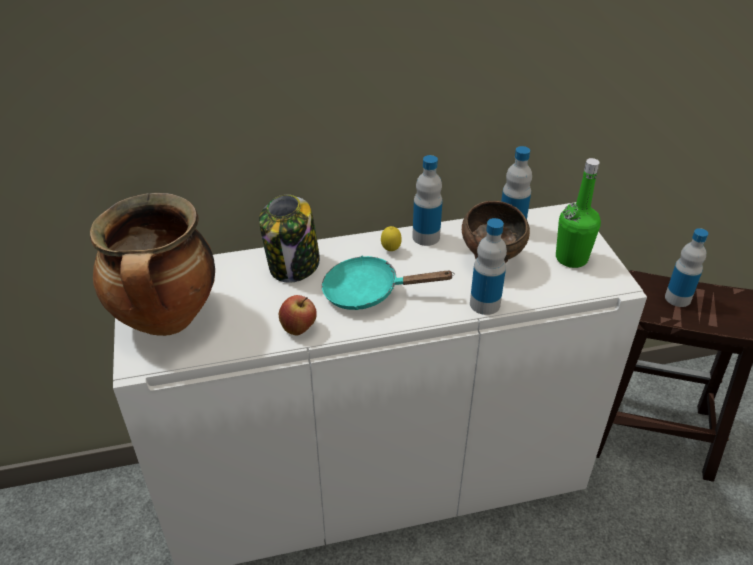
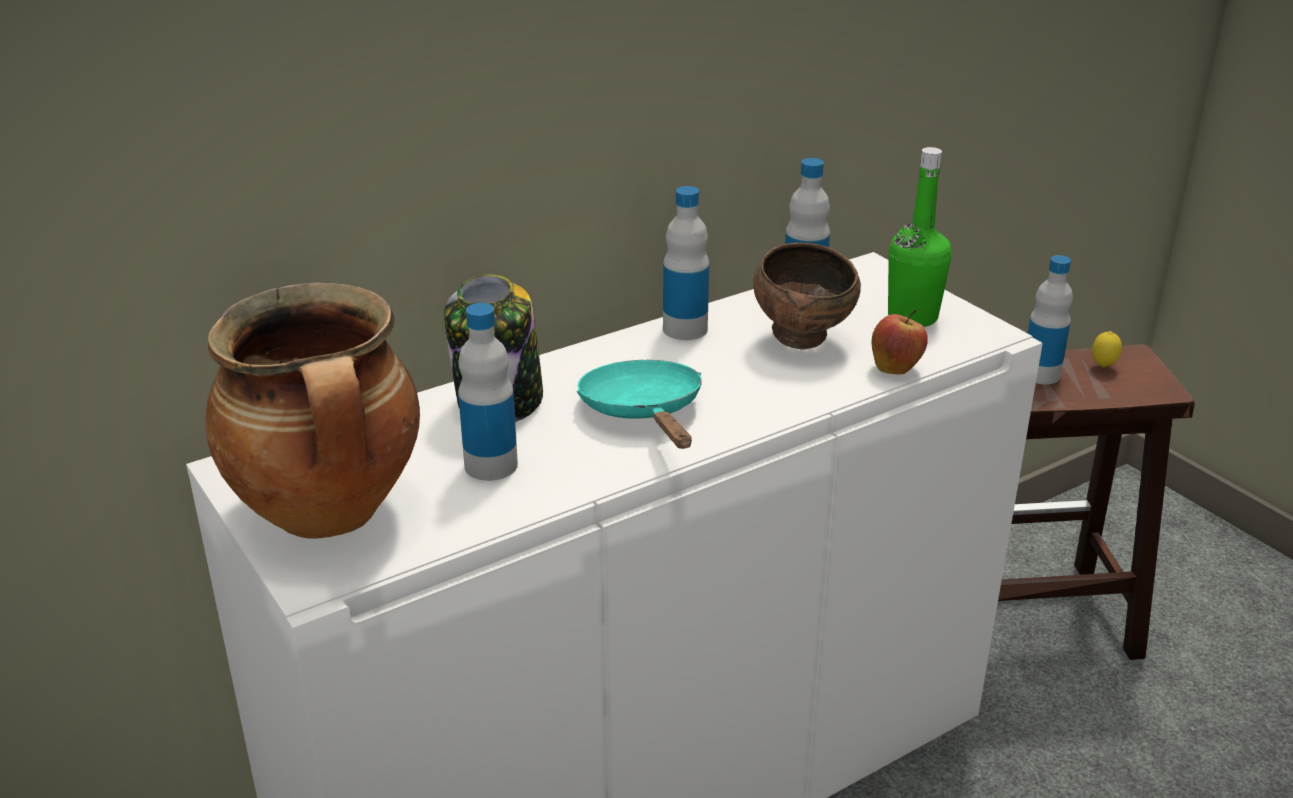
camera: 20 degrees left, 10 degrees down
apple [279,295,317,335] -> apple moved to [872,310,928,375]
turquoise frying pan [322,256,455,310] -> turquoise frying pan turned 90 degrees clockwise [577,360,702,449]
lemon [381,226,402,251] -> lemon moved to [1092,331,1122,367]
bottle [470,218,507,315] -> bottle moved to [458,303,518,481]

